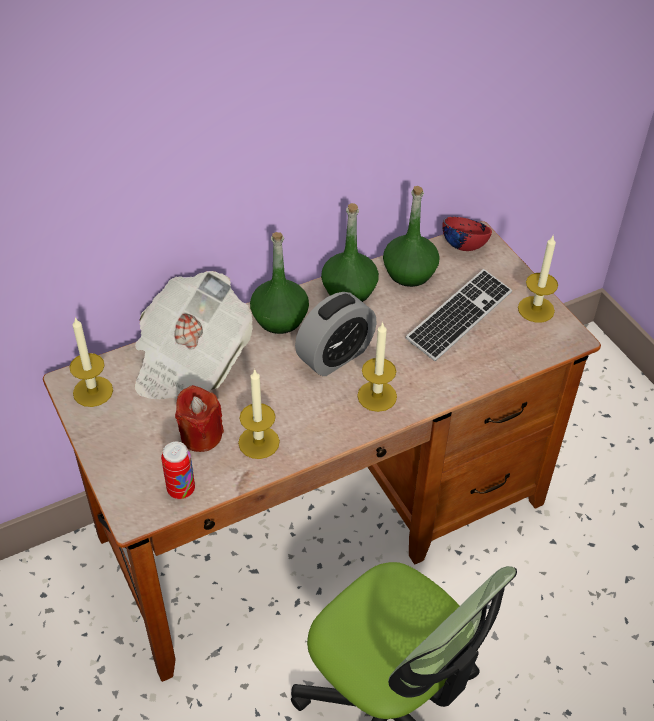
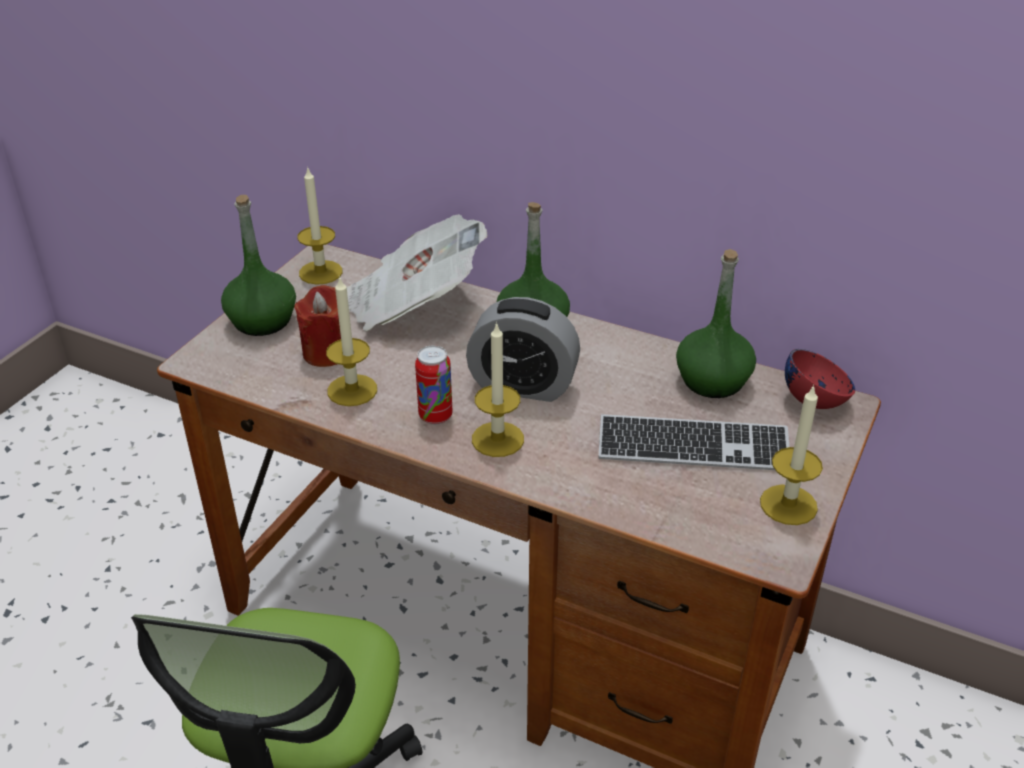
camera: 55 degrees right, 10 degrees down
can [161,442,195,499] -> can moved to [415,346,453,425]
green bottle [321,203,379,302] -> green bottle moved to [221,195,296,336]

